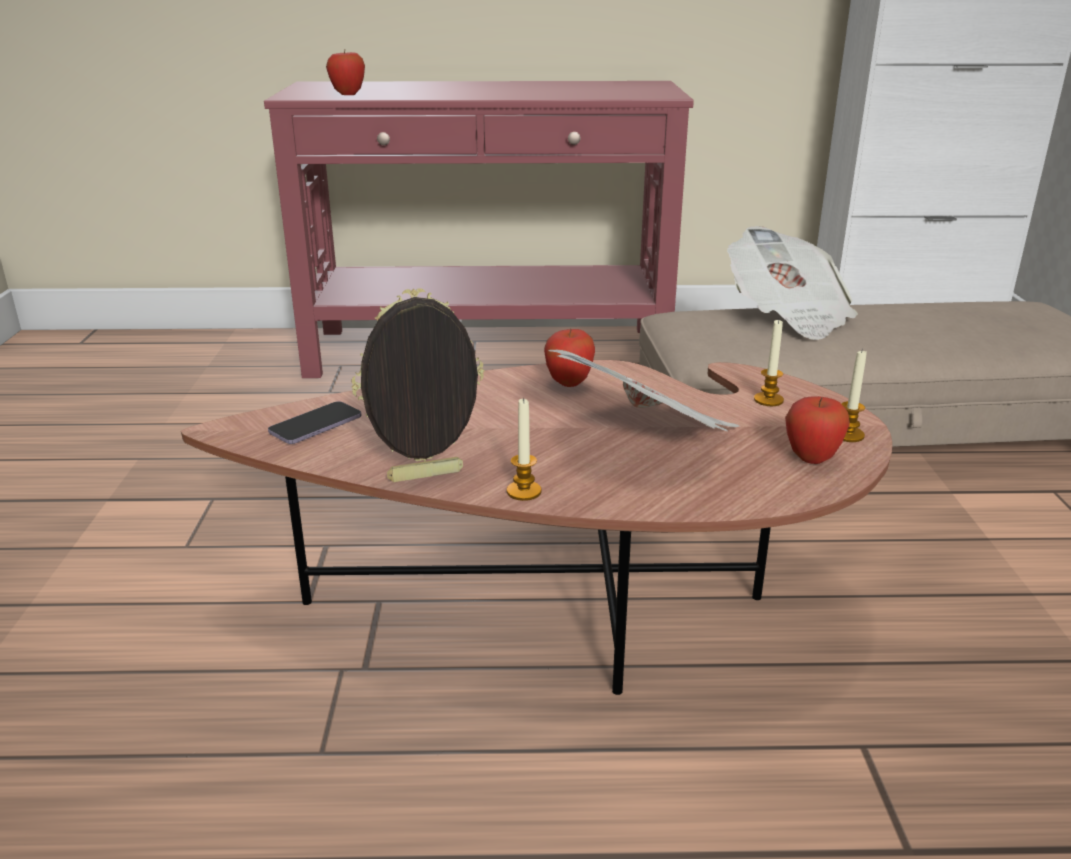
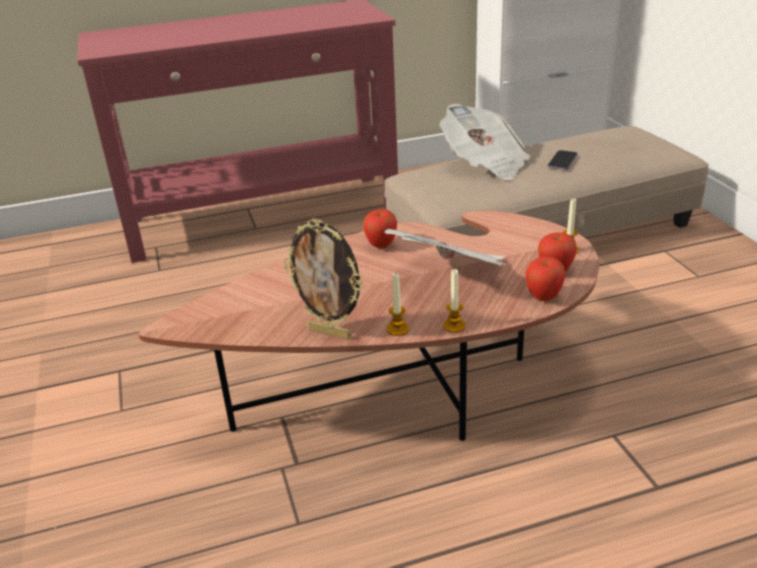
camera: 15 degrees left, 5 degrees up
phone [268,401,362,444] -> phone moved to [548,150,578,170]
apple [326,50,365,95] -> apple moved to [525,257,566,301]
picture frame [352,288,484,482] -> picture frame turned 120 degrees counterclockwise [284,219,363,340]
candle [754,319,784,406] -> candle moved to [443,269,466,333]

